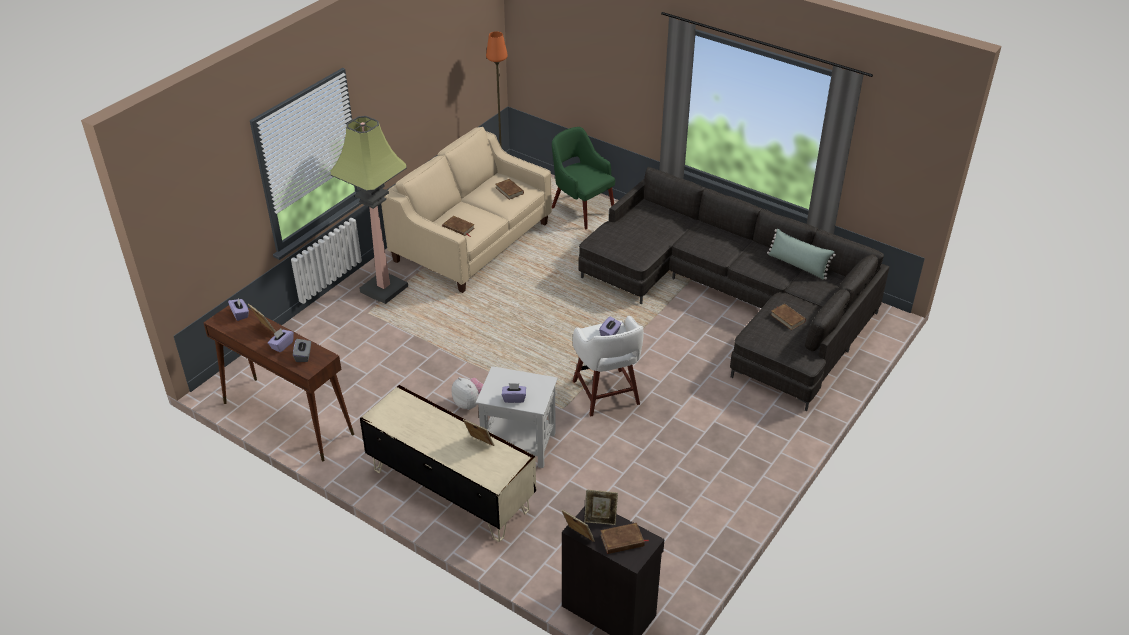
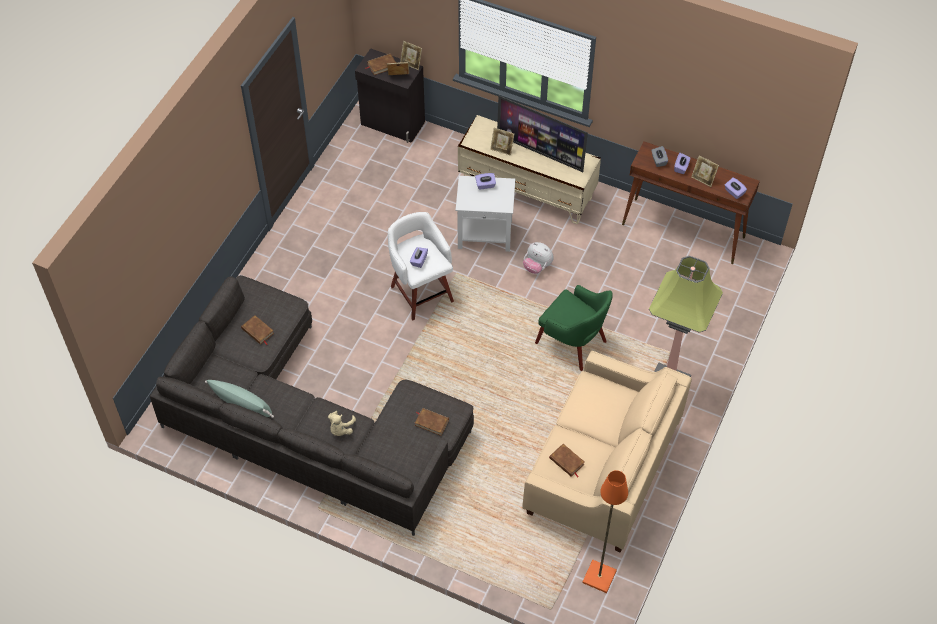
camera: 170 degrees right, 15 degrees up
brown book [442,216,475,237] -> brown book moved to [415,408,449,436]
green armchair [552,127,615,229] -> green armchair moved to [535,285,613,371]
none -> beige plush toy [328,411,356,436]
none -> television [497,95,588,172]

